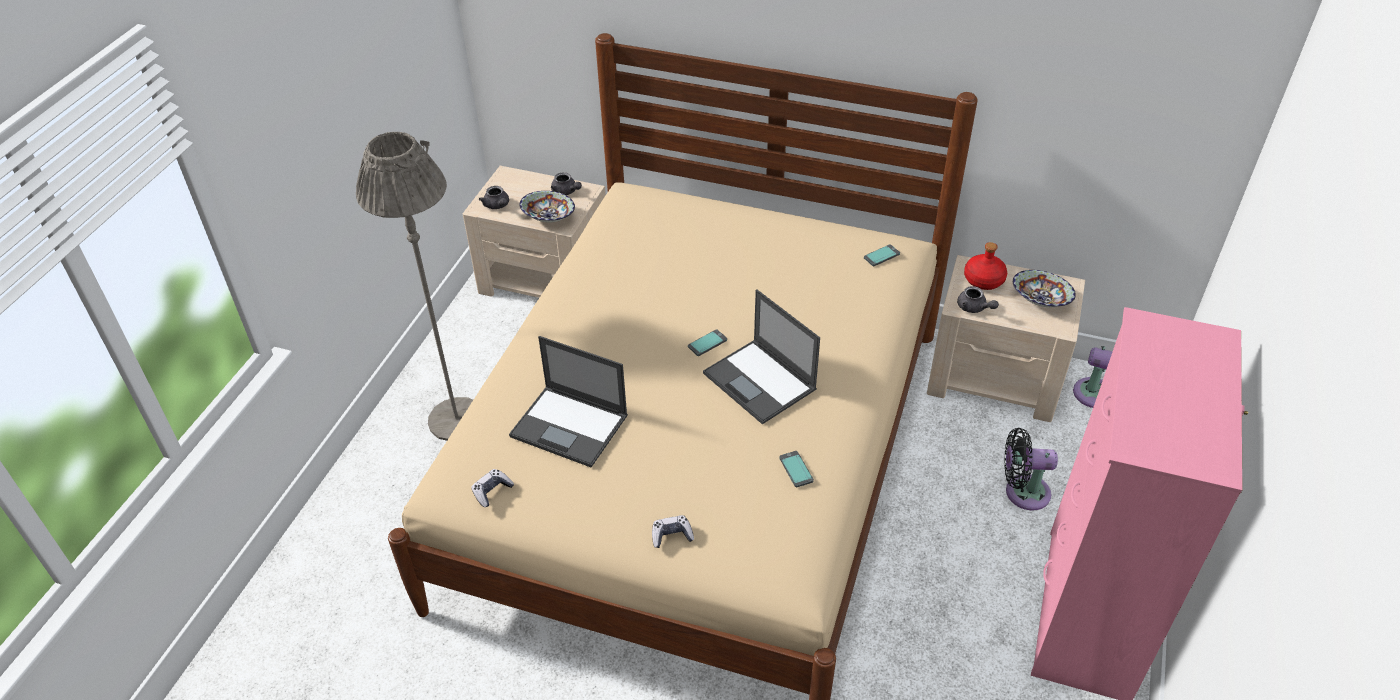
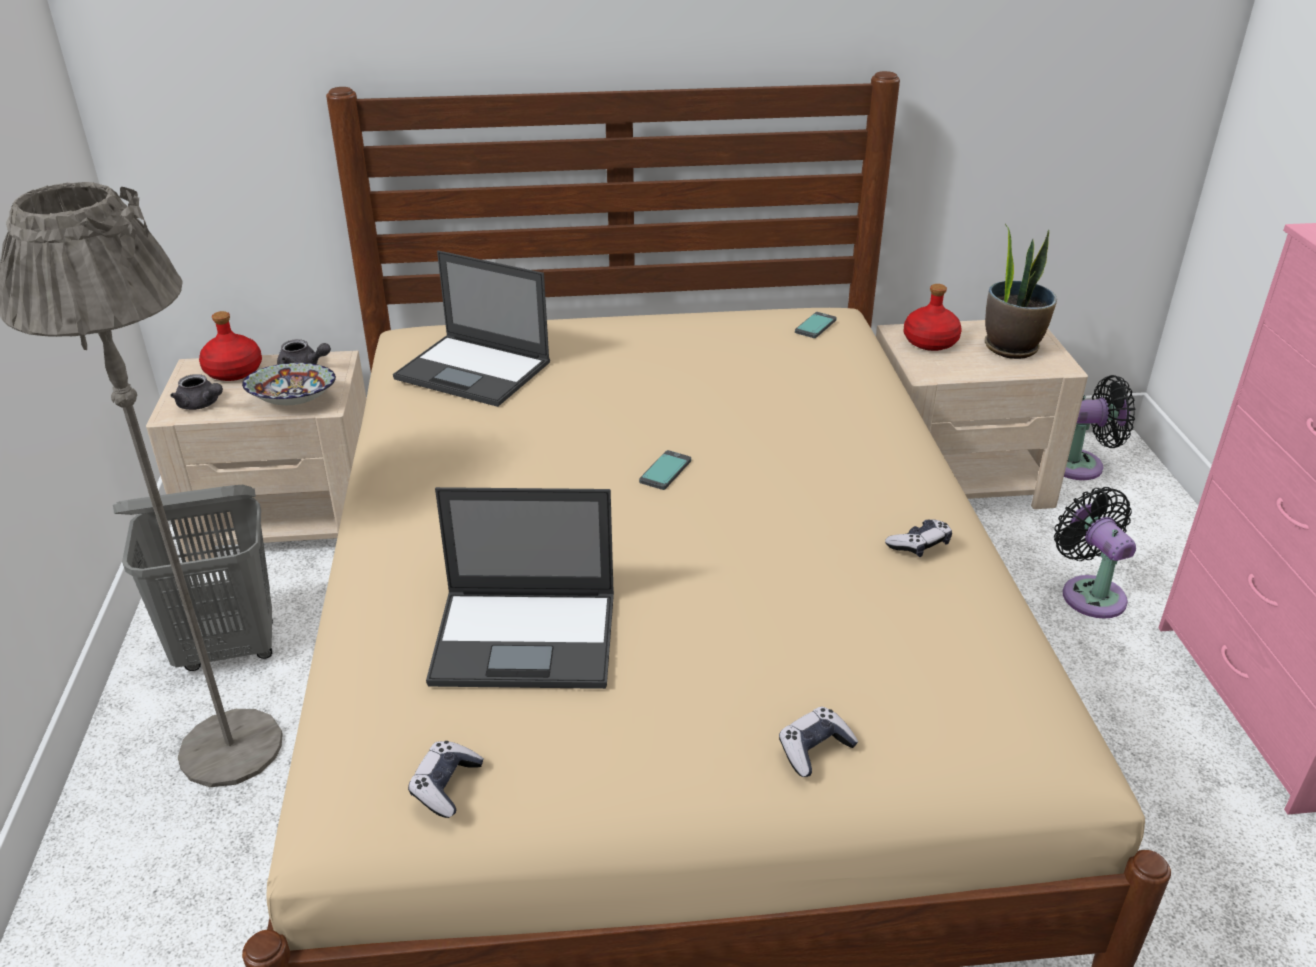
camera: 25 degrees left, 10 degrees down
laptop [703,289,820,424] -> laptop moved to [393,251,550,407]
phone [779,451,814,487] -> none
grey teapot [957,286,999,313] -> none
black fan [1004,428,1058,510] -> black fan turned 90 degrees clockwise [1054,487,1136,619]
bowl [1013,270,1076,307] -> potted plant [985,224,1057,359]
none -> grey laundry basket [113,485,273,671]
none -> red bottle [199,311,262,381]
none -> game controller [885,519,952,557]

